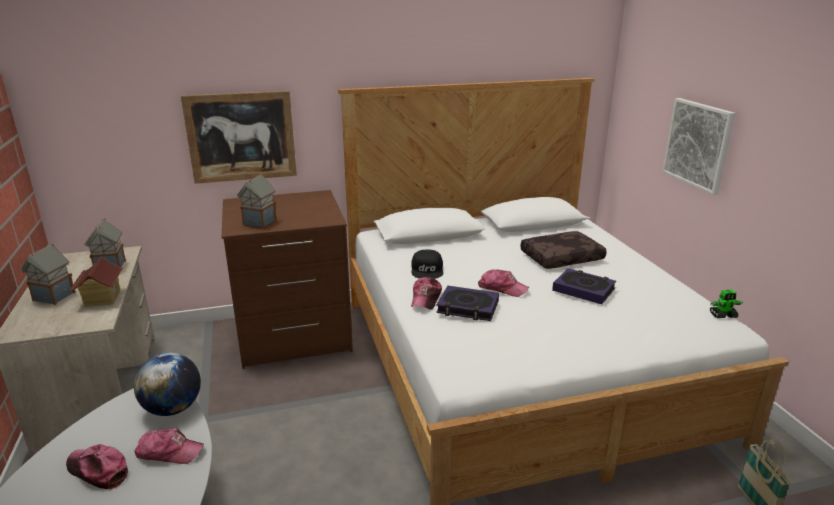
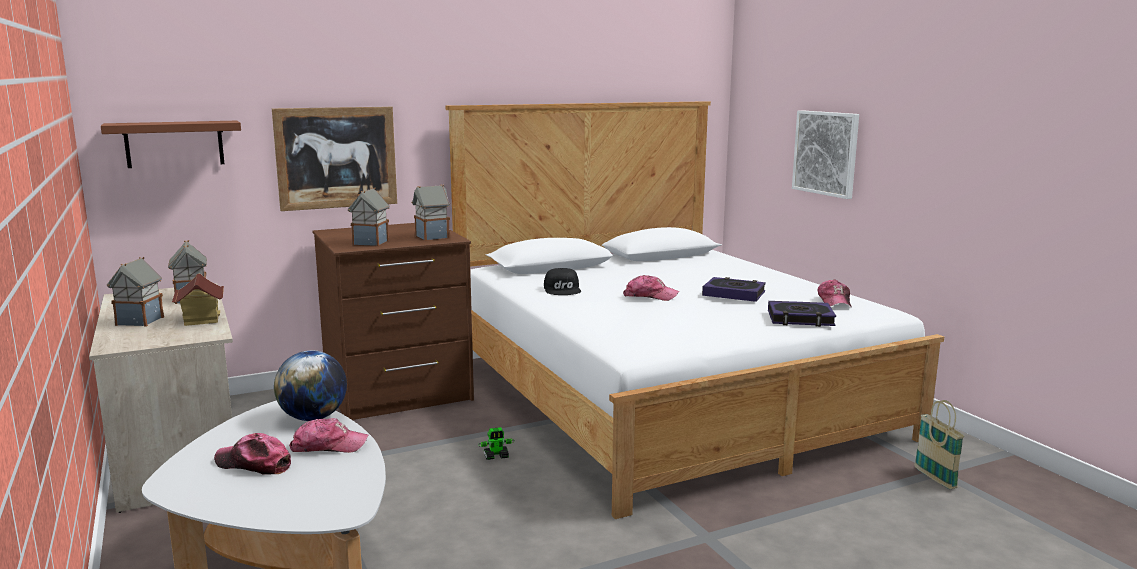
camera: 10 degrees left, 10 degrees down
cap [411,277,442,310] -> cap moved to [817,279,851,306]
book [436,286,499,321] -> book moved to [768,301,836,327]
brown pillow [520,231,607,269] -> none
toy robot [710,290,743,318] -> toy robot moved to [478,427,515,460]
none -> brown shelf [101,121,241,168]
none -> toy house [411,184,450,241]

